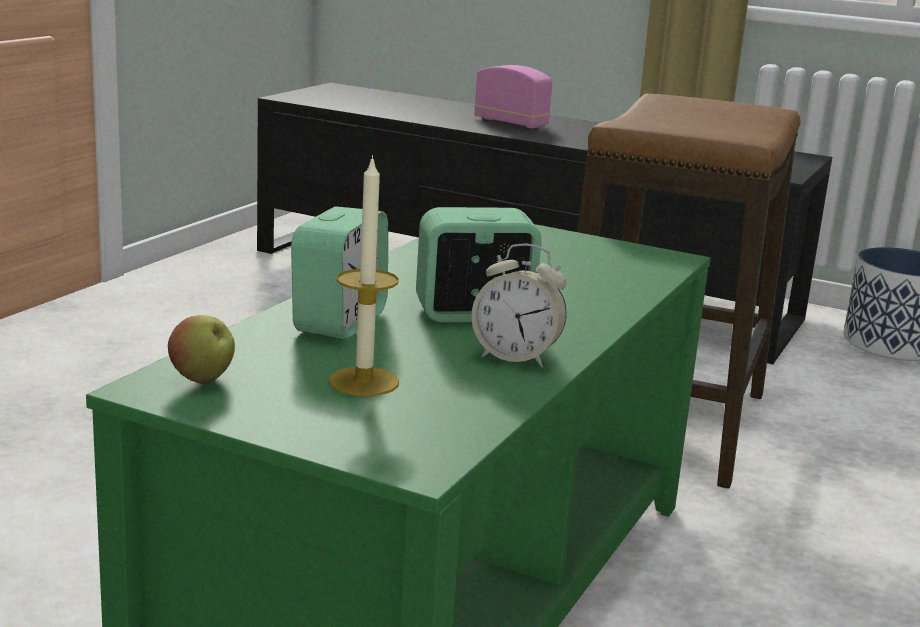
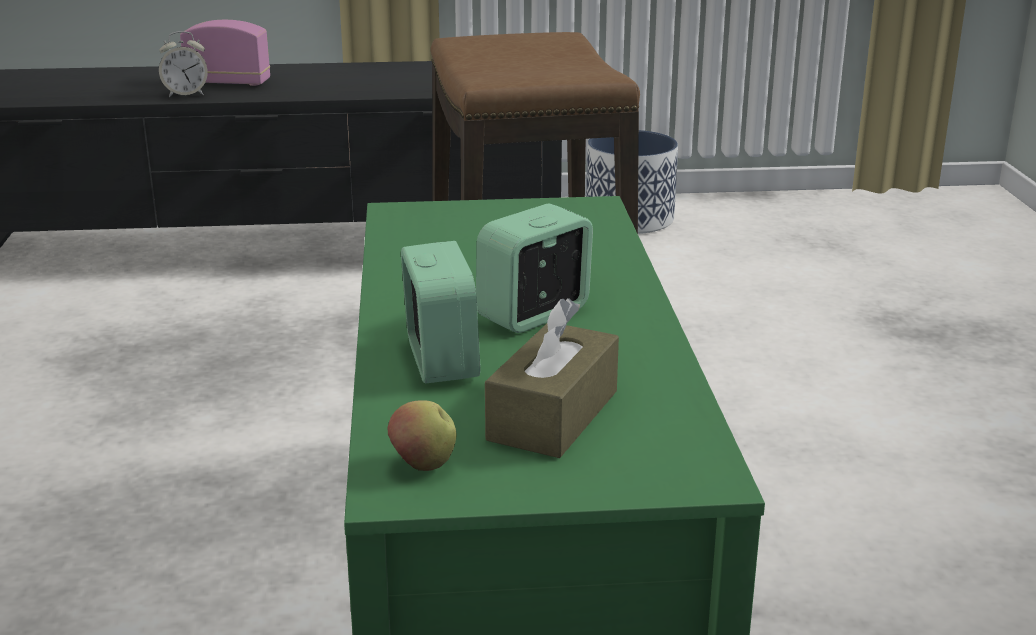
camera: 30 degrees left, 5 degrees up
candle [328,155,399,396] -> brown tissue box [485,298,619,458]
alarm clock [472,243,567,367] -> alarm clock moved to [159,31,208,97]

